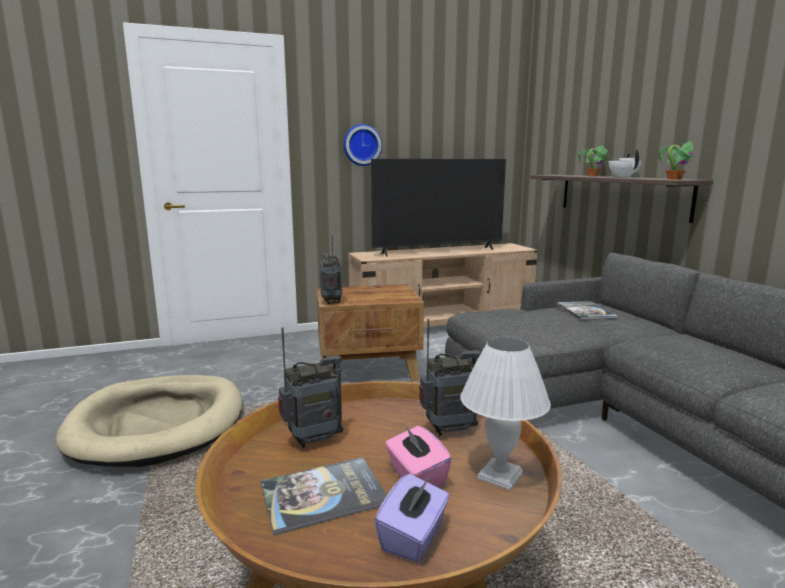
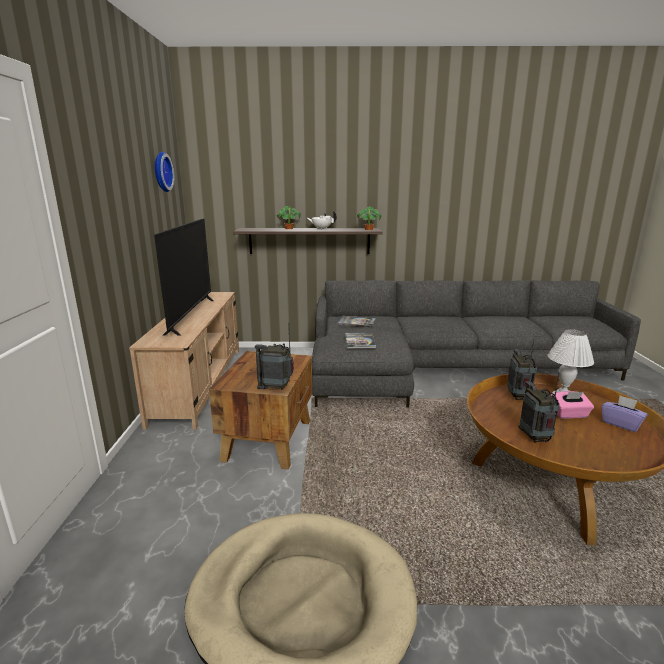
camera: 70 degrees left, 5 degrees up
book [261,457,387,536] -> book moved to [345,333,376,349]
wall clock [343,124,382,166] -> wall clock moved to [155,152,174,192]

